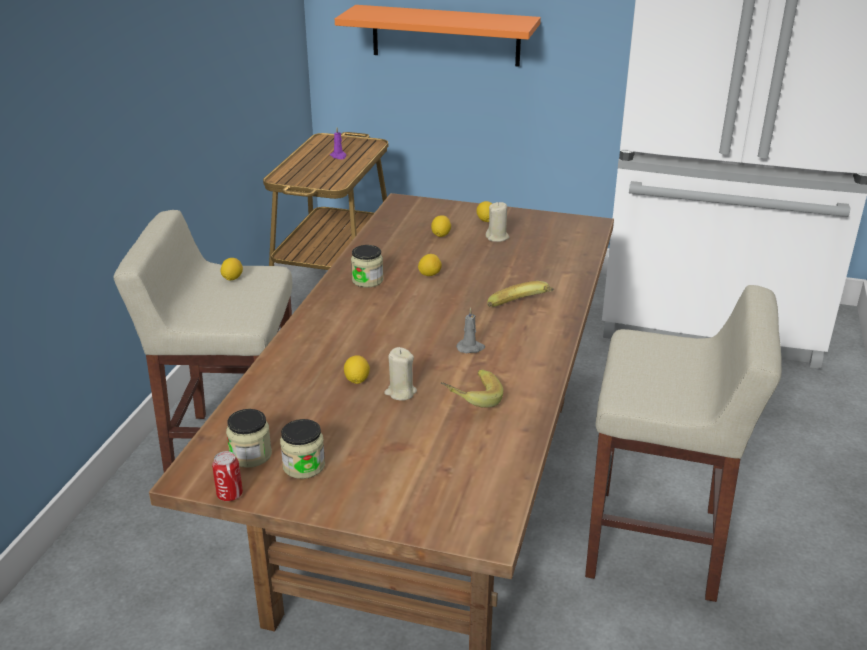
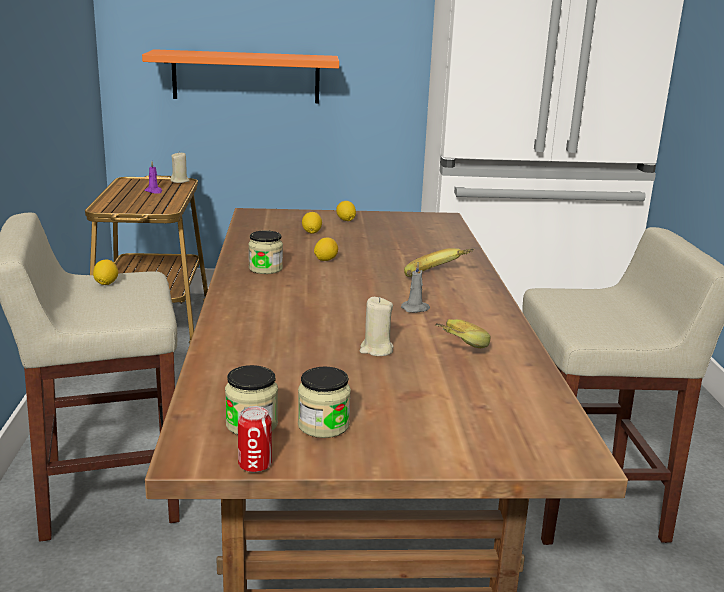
camera: 20 degrees left, 10 degrees down
lemon [344,355,370,384] -> none
beige candle [486,202,509,242] -> beige candle moved to [170,152,190,183]

